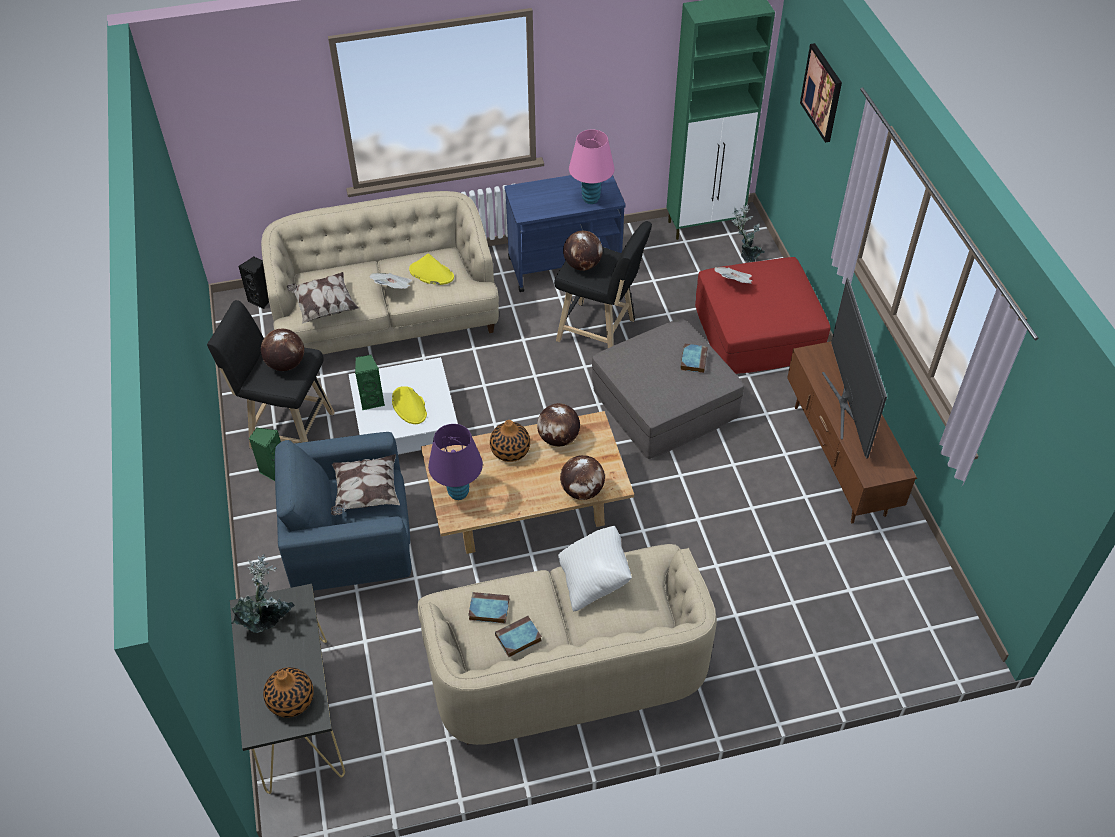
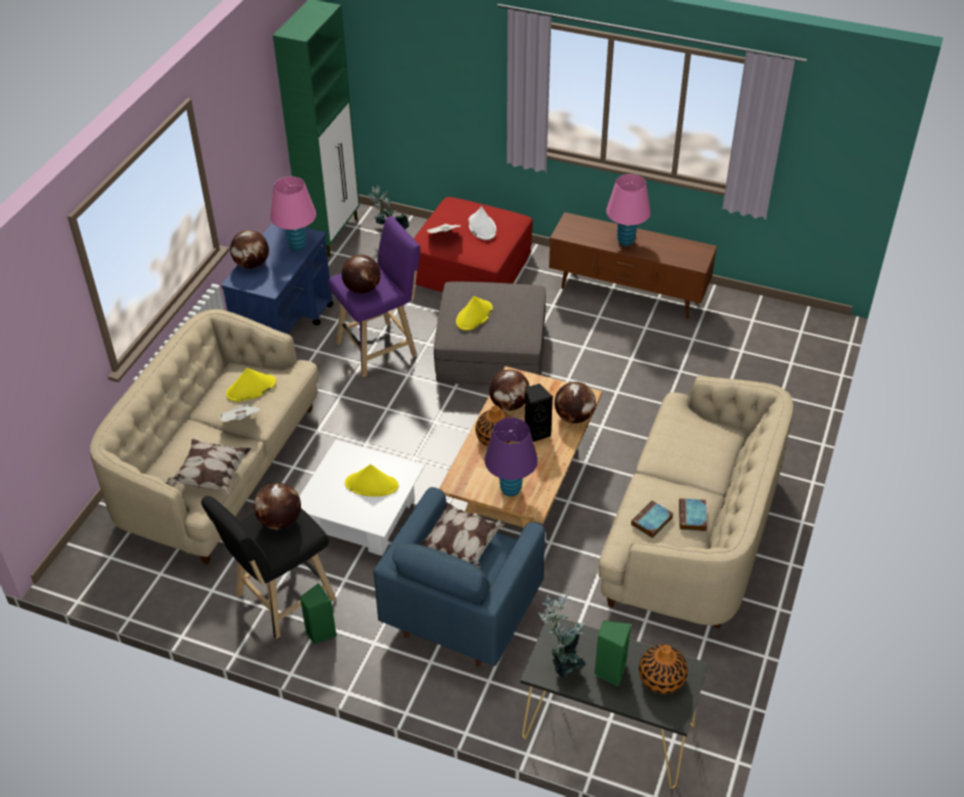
camera: 55 degrees left, 5 degrees down
black speaker [238,257,269,309] -> black speaker moved to [525,384,553,442]
green speaker [355,355,385,410] -> green speaker moved to [594,620,631,687]
black stool [554,221,652,348] -> purple stool [328,216,420,377]
white pillow [558,526,632,612] -> none
book [680,343,708,373] -> none
picture [800,43,842,143] -> none
television [822,278,887,459] -> pink table lamp [606,174,651,246]
none -> globe [230,230,269,269]
none -> yellow hat [456,296,493,330]
none -> white hat [468,207,496,240]

